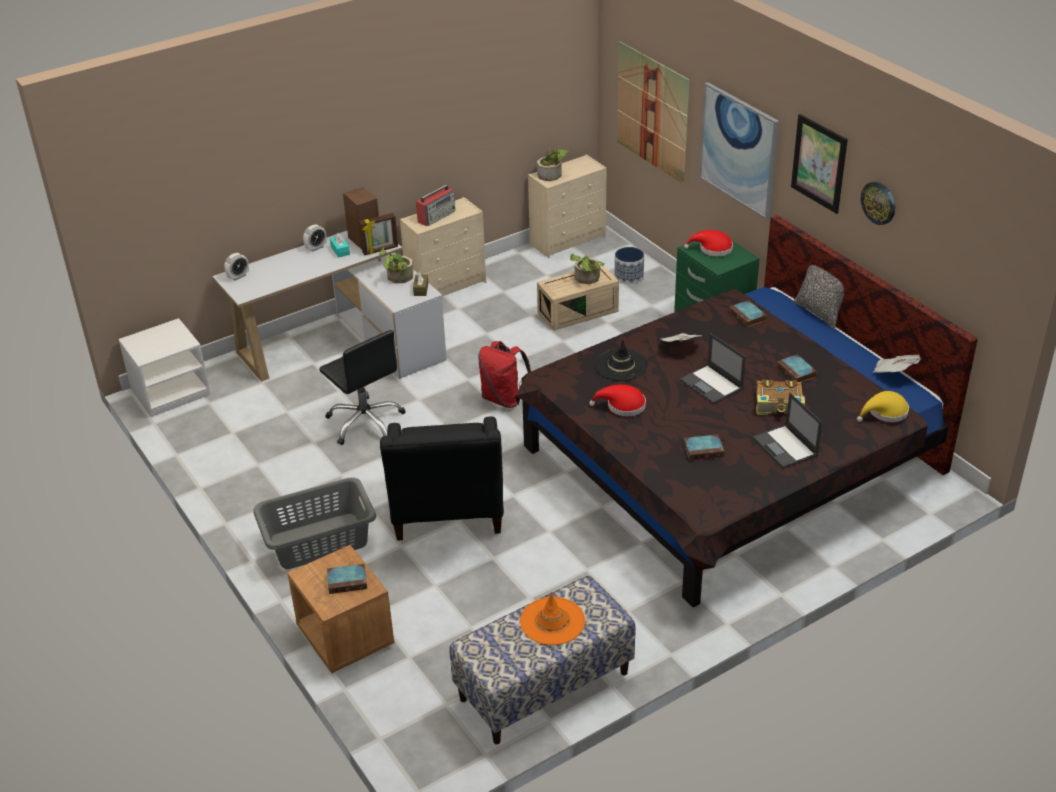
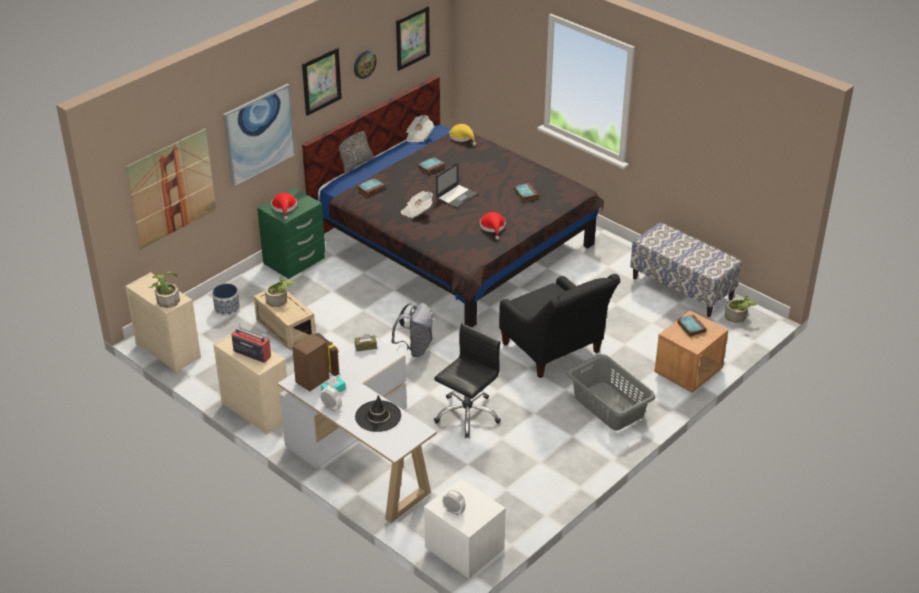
camera: 105 degrees left, 0 degrees up
alarm clock [224,253,249,281] -> alarm clock moved to [442,490,466,516]
potted plant [379,247,413,283] -> potted plant moved to [725,295,757,323]
black armchair [380,416,504,541] -> black armchair turned 75 degrees clockwise [499,274,620,378]
red backpack [478,341,531,408] -> grey backpack [391,302,433,357]
orange hat [520,592,585,645] -> none
black hat [594,339,648,381] -> black hat moved to [355,395,401,432]
laptop [752,393,822,469] -> none
book [756,379,805,415] -> none
none -> picture [396,6,430,71]

